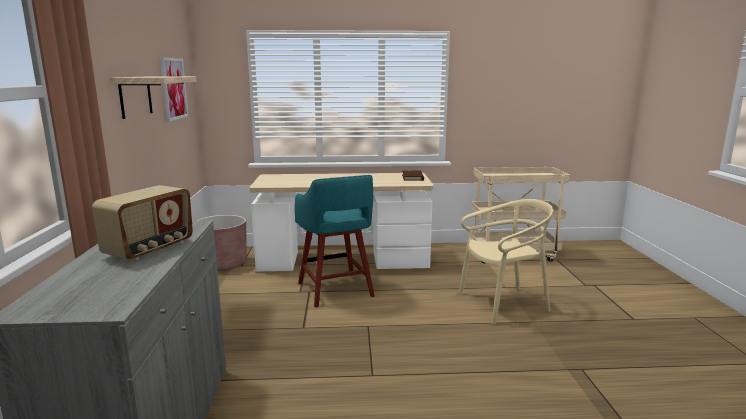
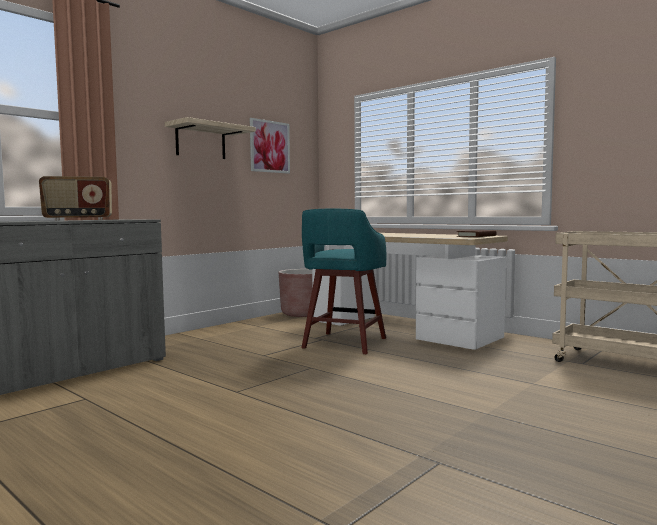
camera: 45 degrees right, 10 degrees down
beige chair [459,199,553,324] -> none

